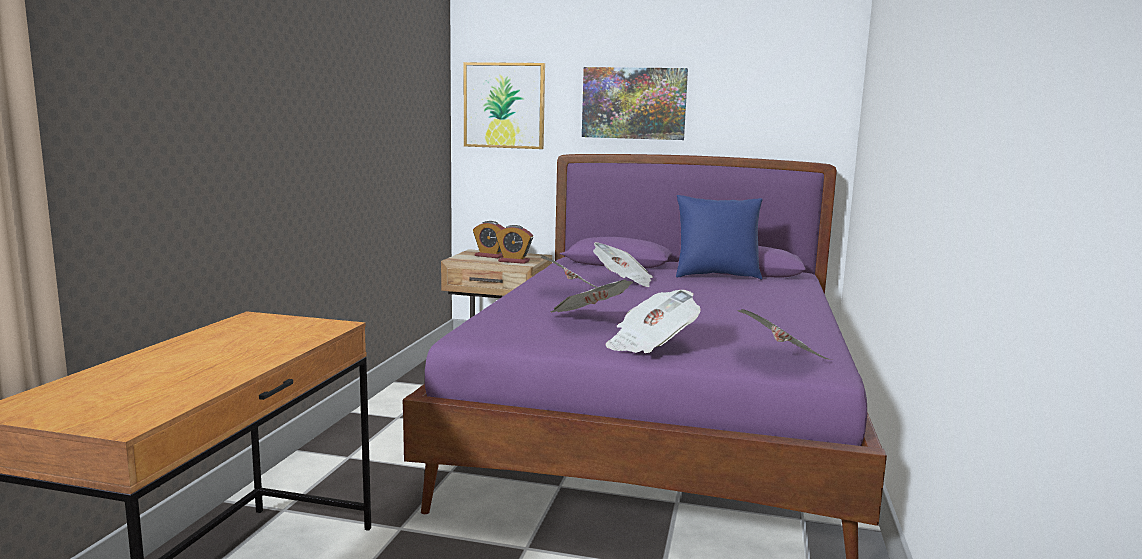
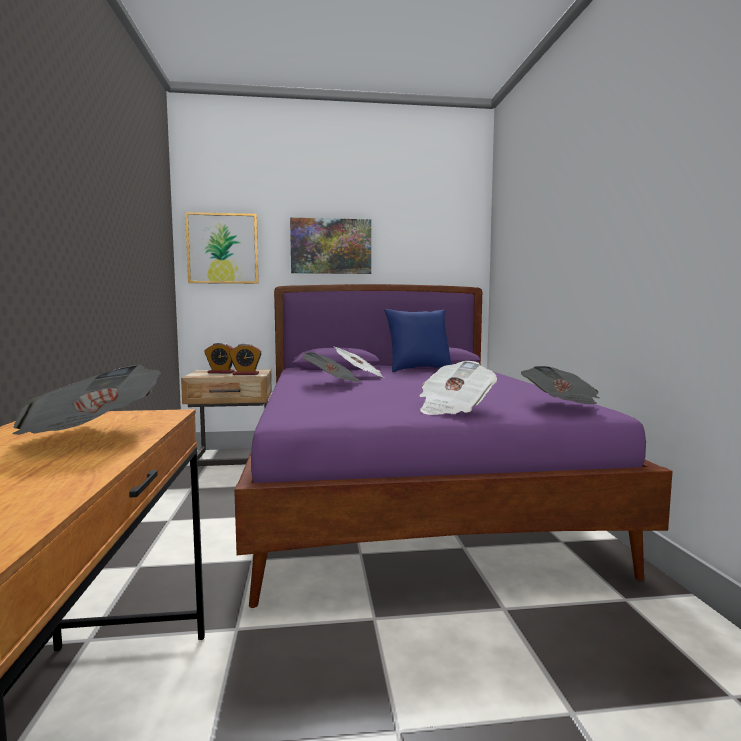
camera: 20 degrees left, 5 degrees down
newspaper [550,280,633,312] -> newspaper moved to [12,365,161,435]

